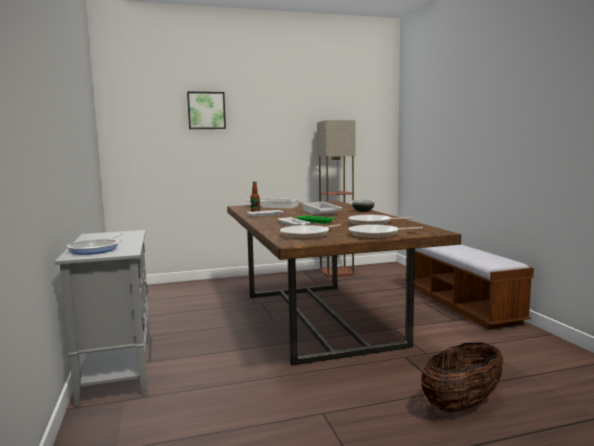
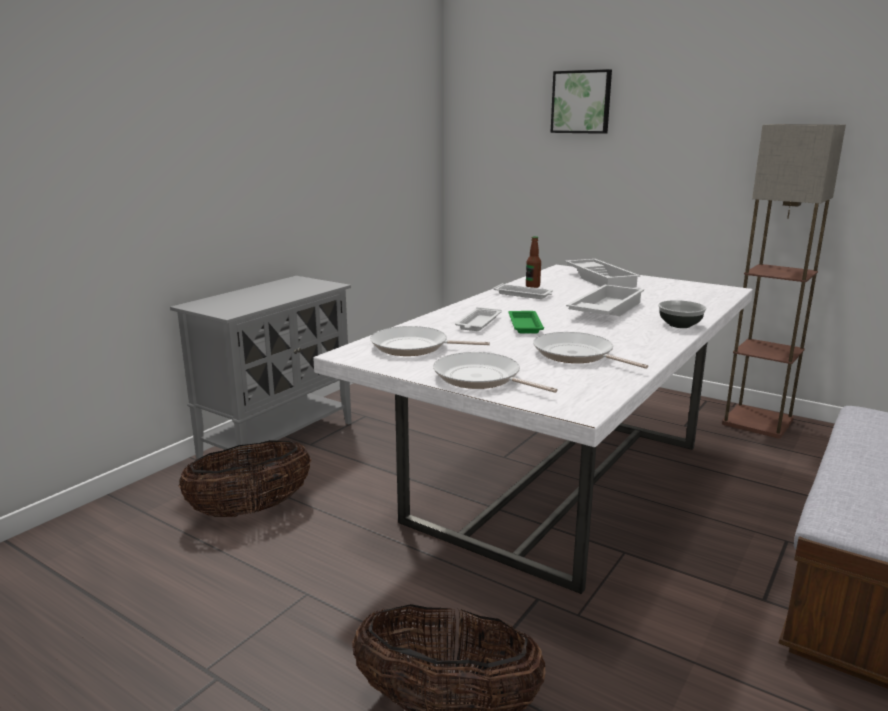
camera: 50 degrees right, 10 degrees up
frying pan [67,233,123,255] -> none
brown dining table [227,201,461,365] -> white dining table [313,265,753,594]
none -> basket [179,440,311,517]

